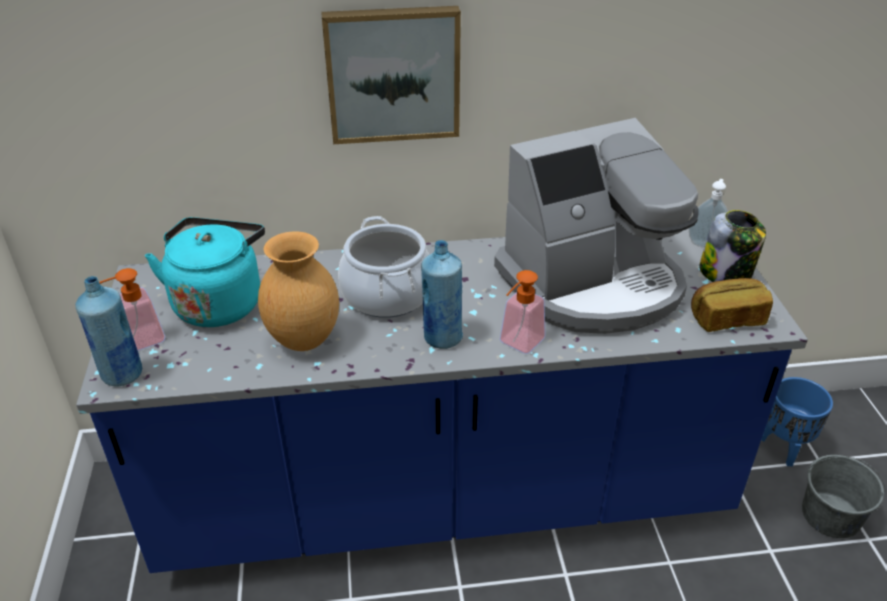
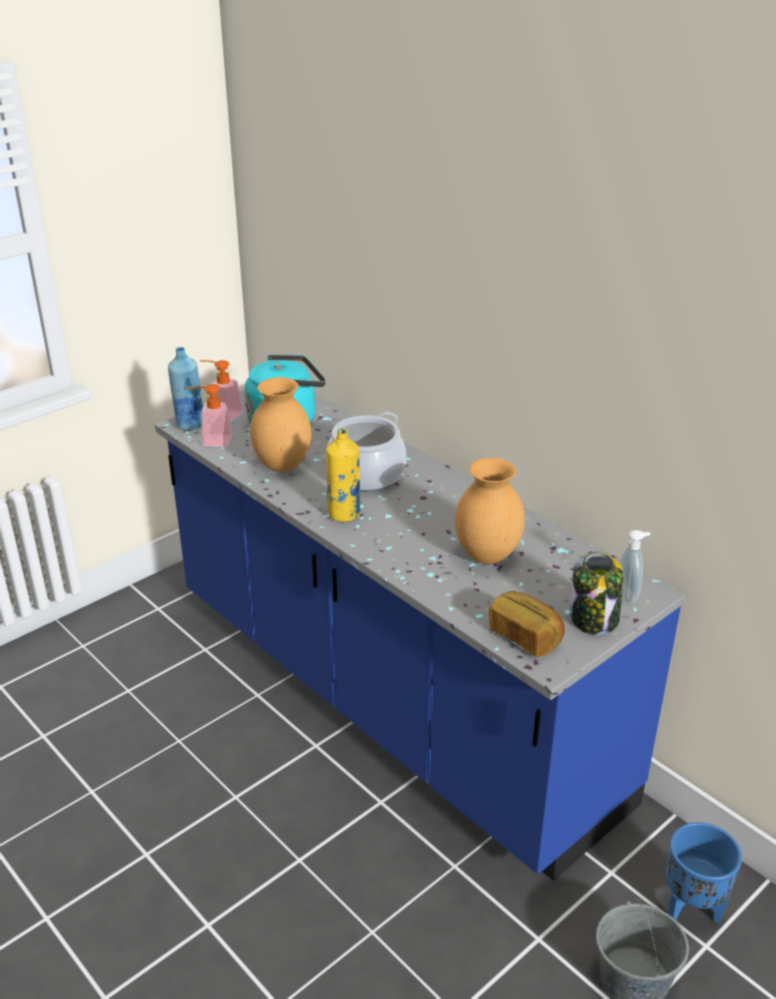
camera: 55 degrees right, 5 degrees down
picture [322,6,461,144] -> none
blue bottle [421,240,463,349] -> yellow bottle [326,428,361,522]
coffee machine [494,118,699,334] -> brown vase [455,458,525,564]
soap dispenser [500,270,545,354] -> soap dispenser moved to [186,384,232,447]

